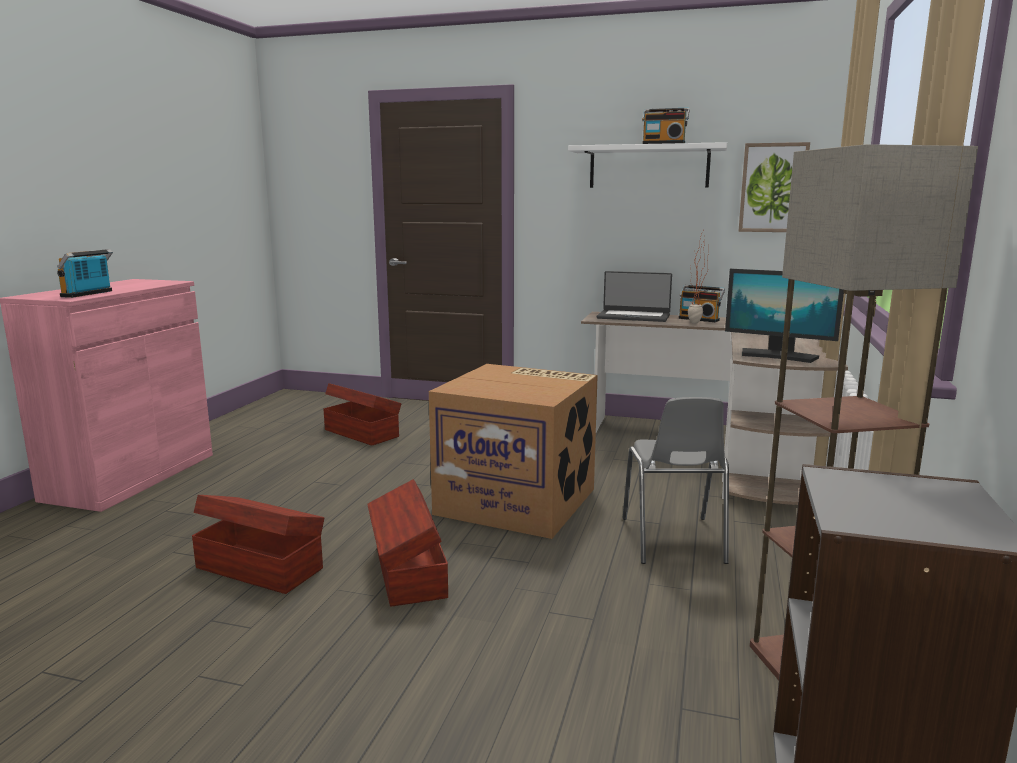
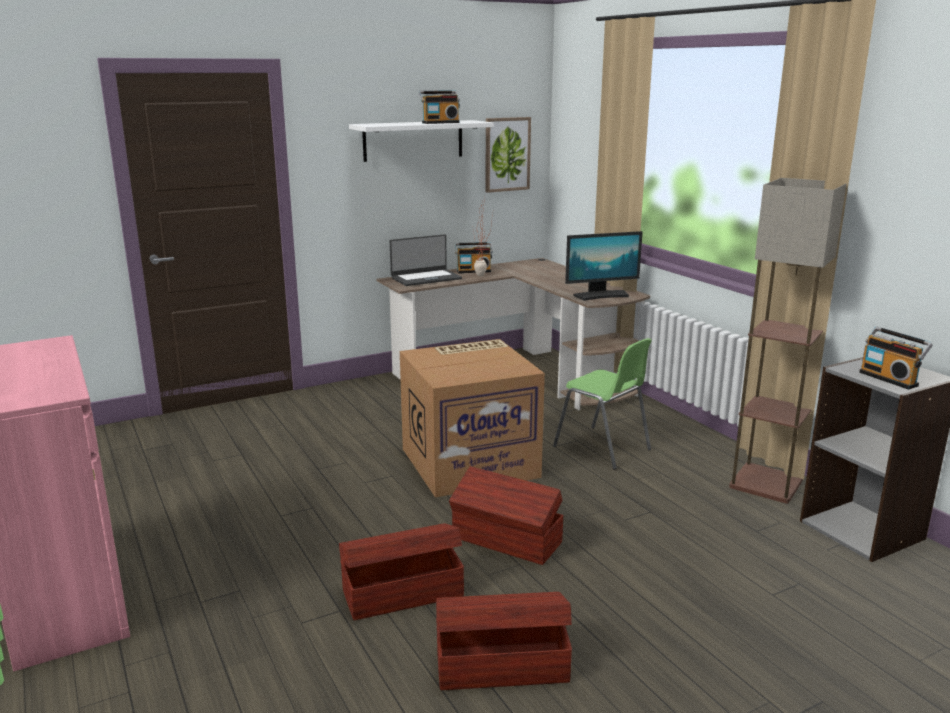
camera: 45 degrees left, 5 degrees up
radio [57,249,113,298] -> radio moved to [859,327,932,390]
brown storage box [323,383,402,445] -> brown storage box moved to [436,592,572,690]
grey chair [623,397,729,564] -> green chair [553,338,652,469]

